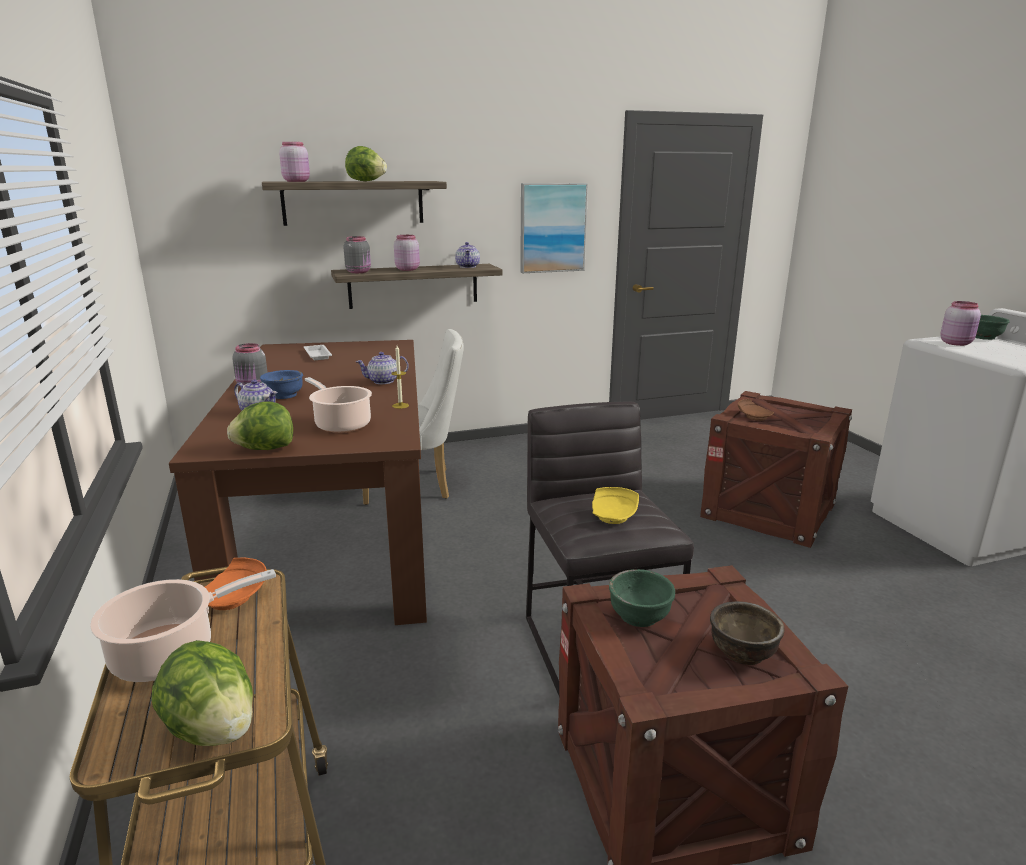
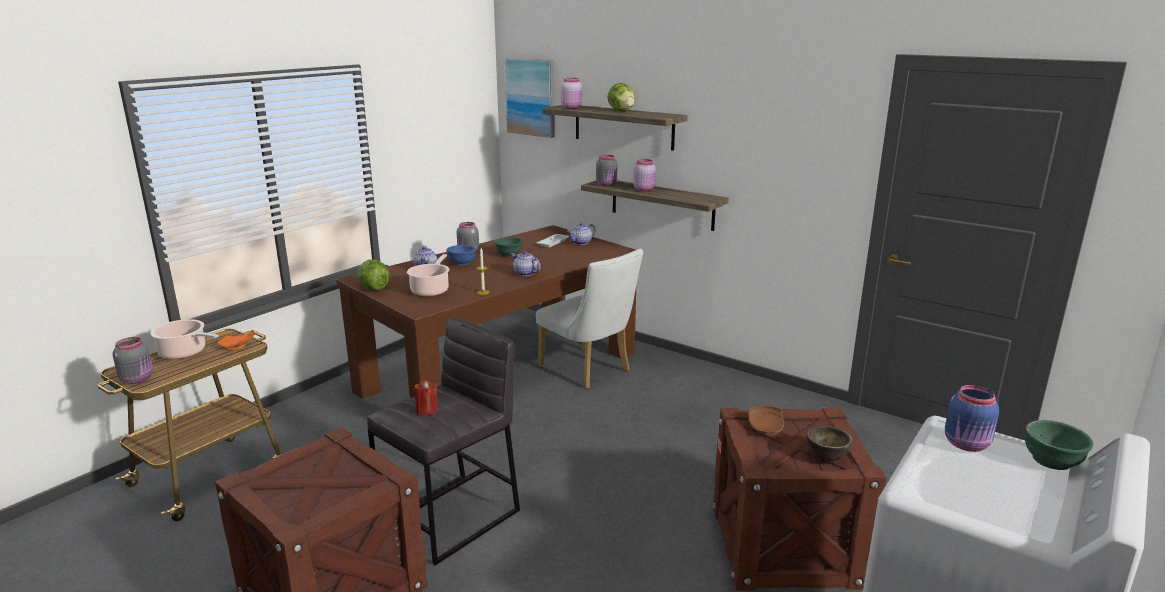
camera: 55 degrees right, 0 degrees up
lettuce [151,640,253,746] -> grey jar [113,337,153,384]
teapot [455,242,480,268] -> teapot moved to [567,222,595,245]
picture [520,183,588,273] -> picture moved to [504,58,555,138]
yellow plate [592,487,639,524] -> red candle [414,381,438,415]
green bowl [609,569,675,627] -> green bowl moved to [494,237,522,257]
brown bowl [710,601,785,665] -> brown bowl moved to [806,425,853,463]
pink jar [940,301,981,346] -> blue jar [945,385,999,452]

